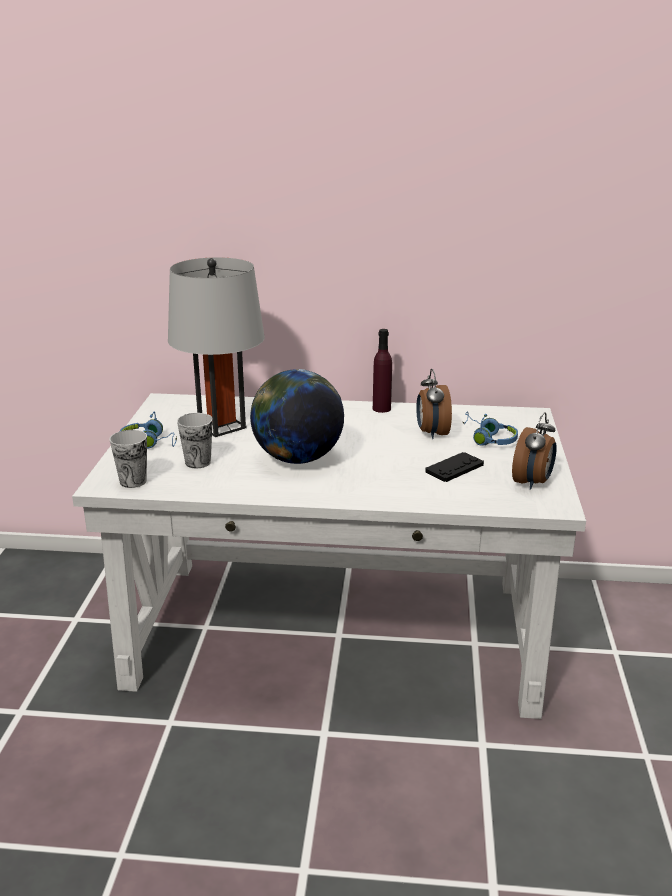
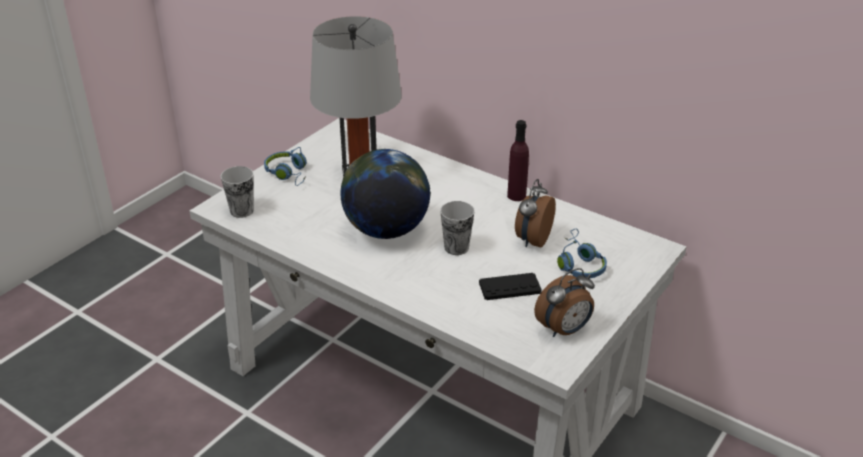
camera: 30 degrees right, 10 degrees up
cup [177,413,213,468] -> cup moved to [440,201,475,255]

